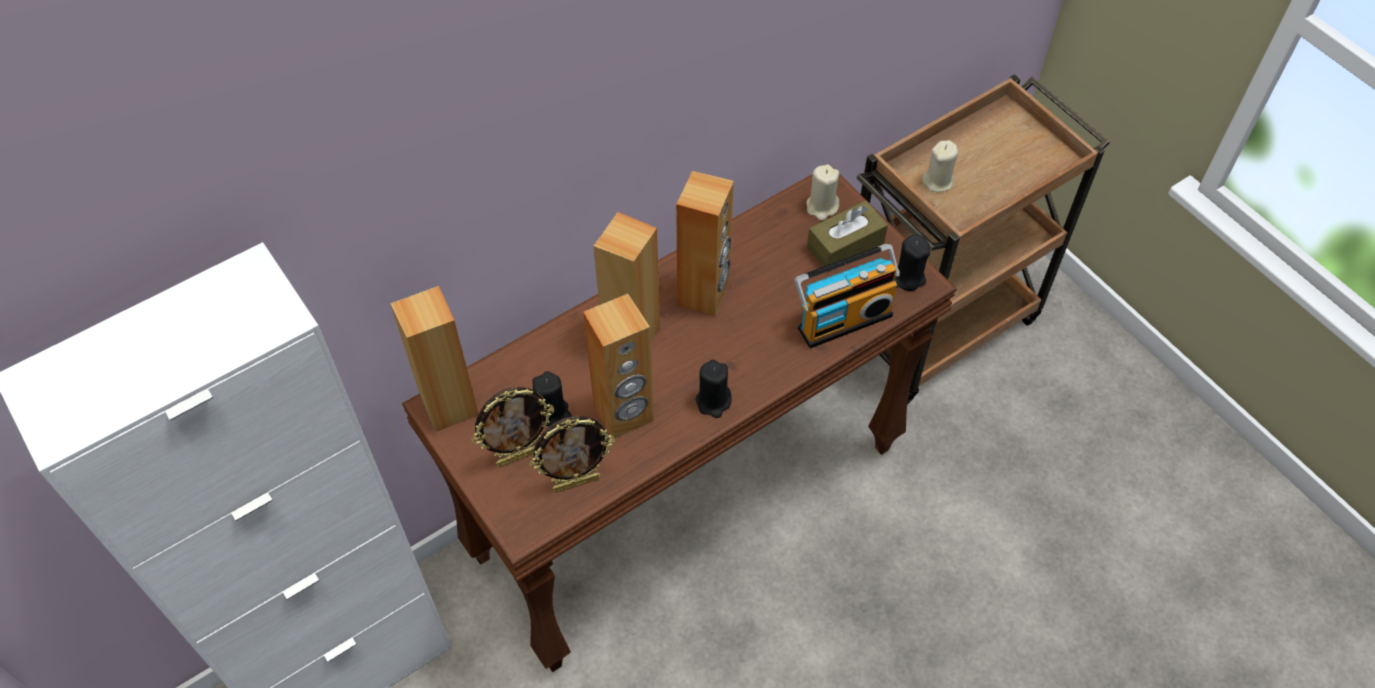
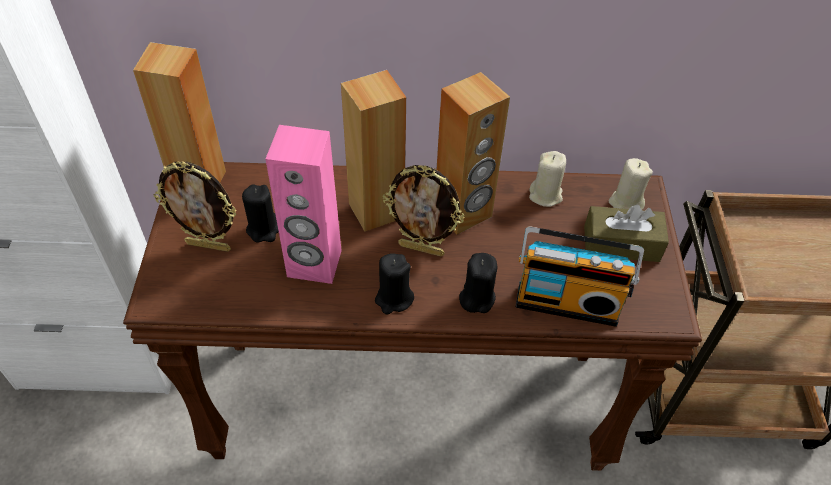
camera: 35 degrees right, 5 degrees down
picture frame [529,416,615,493] -> picture frame moved to [383,165,465,257]
brown speaker [583,293,654,438] -> pink speaker [265,125,342,284]
black candle [895,235,930,291] -> black candle moved to [459,253,497,313]
beige candle [921,140,958,192] -> beige candle moved to [529,151,566,207]

